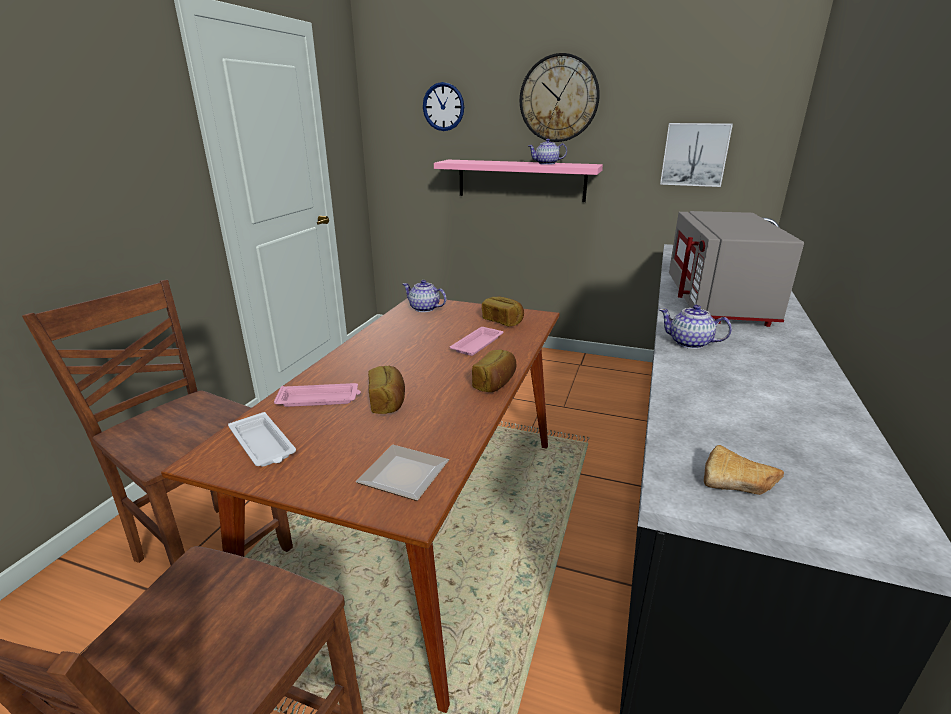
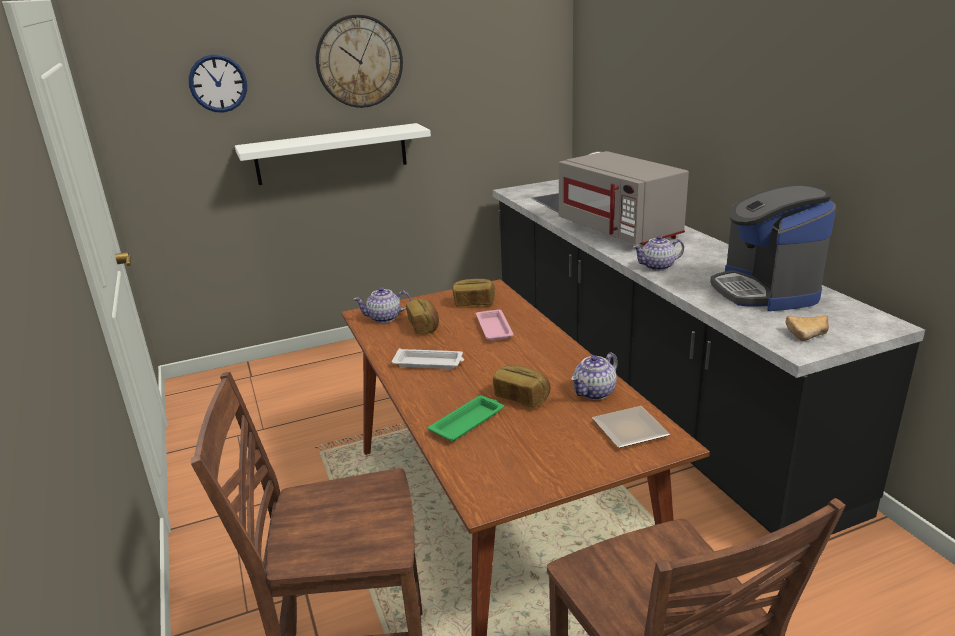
camera: 40 degrees left, 0 degrees up
white tray [228,412,296,467] -> white tray moved to [391,348,464,369]
pink tray [274,383,361,407] -> green tray [428,395,504,441]
pink shelf [434,160,603,202] -> white shelf [235,123,431,185]
bread [472,350,516,392] -> bread moved to [406,299,439,334]
teapot [528,139,567,165] -> teapot moved to [571,352,618,400]
picture [660,123,733,187] -> none
none -> coffee machine [710,185,836,311]

